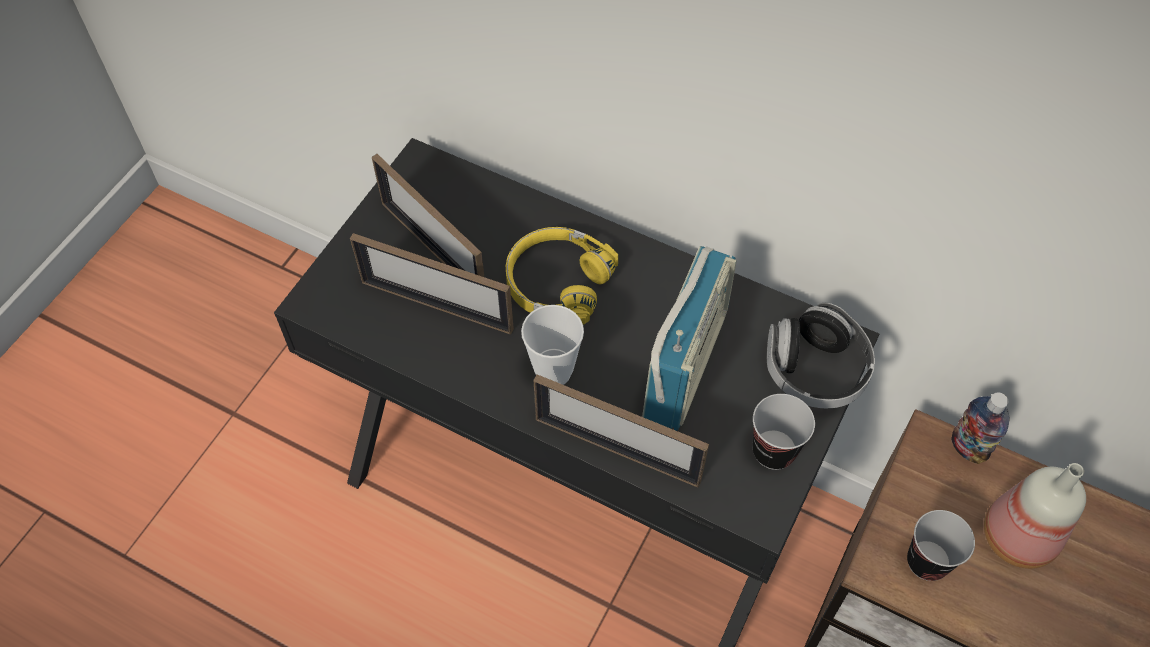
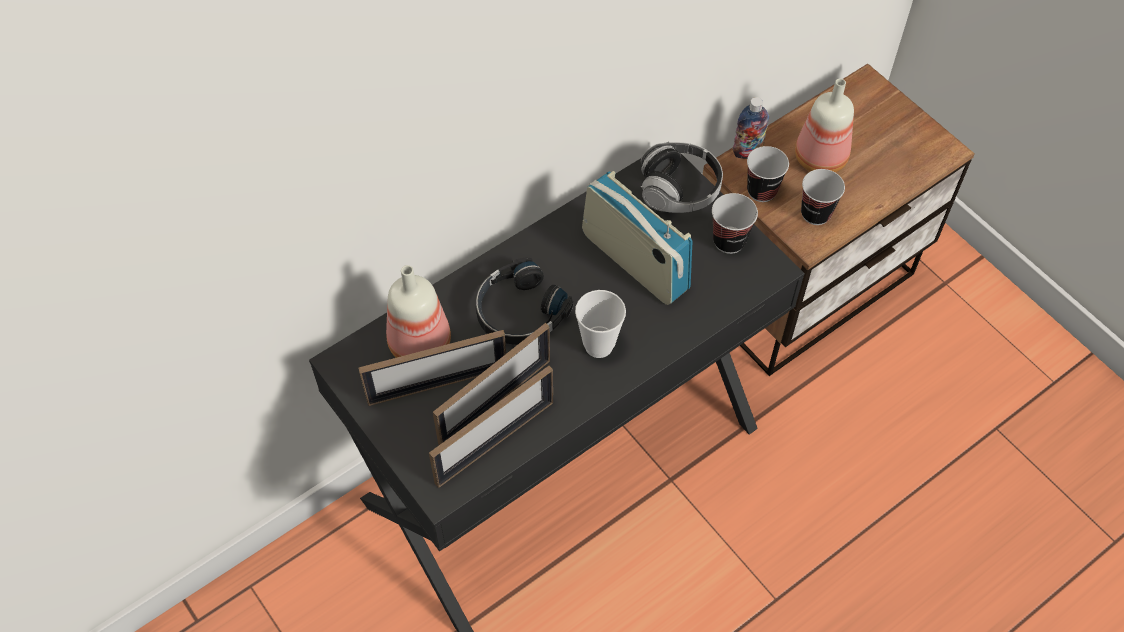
camera: 65 degrees left, 0 degrees up
yellow headphones [506,227,618,324] -> black headphones [475,257,573,345]
picture frame [533,374,709,487] -> picture frame moved to [429,366,553,488]
none -> bottle [386,265,451,358]
none -> cup [747,146,789,202]

